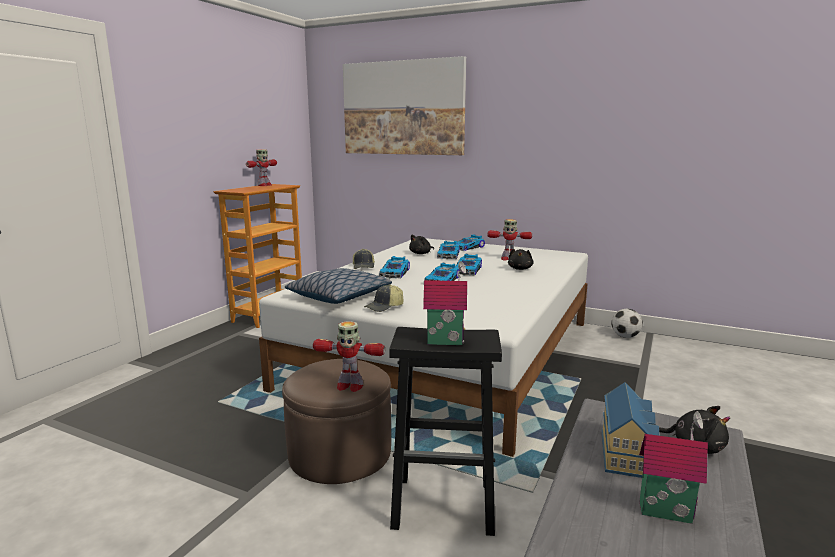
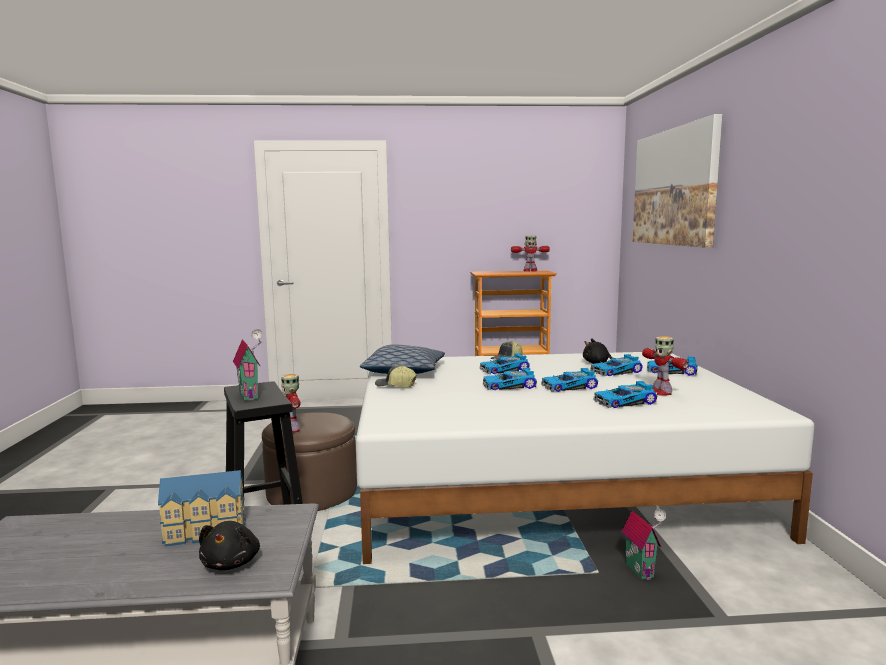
camera: 60 degrees right, 5 degrees down
black plush toy [508,249,534,270] -> toy car [594,381,657,408]
football [611,309,643,338] -> none
toy house [639,411,709,524] -> toy house moved to [622,509,666,580]

